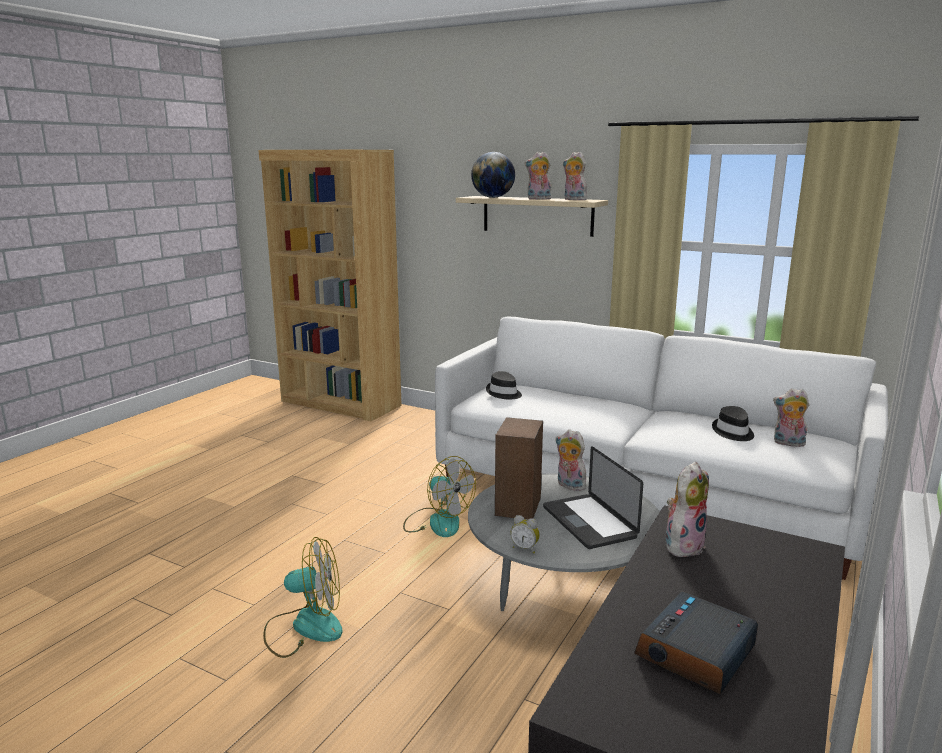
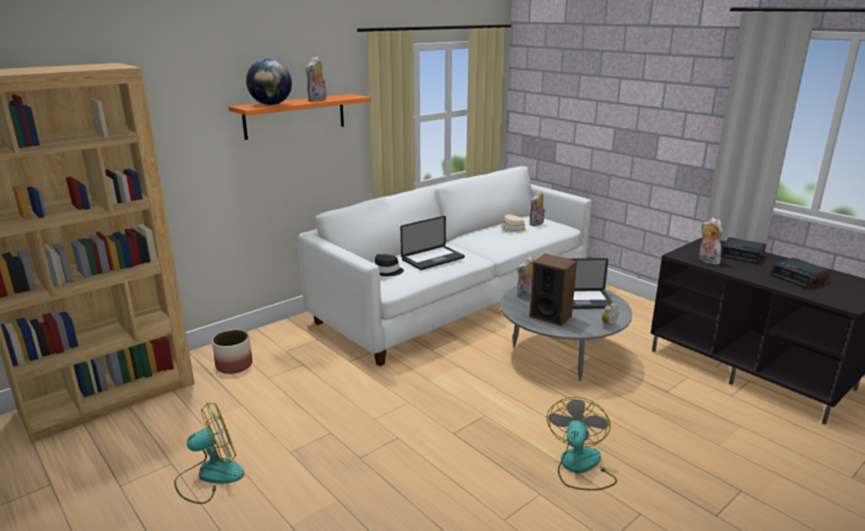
camera: 70 degrees left, 5 degrees up
fan [403,456,476,537] -> fan moved to [174,403,244,504]
beige shelf [456,196,608,237] -> orange shelf [229,94,371,140]
plush toy [563,151,589,200] -> none
black hat [712,406,754,441] -> beige hat [501,214,529,234]
none -> planter [212,330,252,374]
none -> laptop [400,216,465,270]
none -> alarm clock [721,237,766,264]

